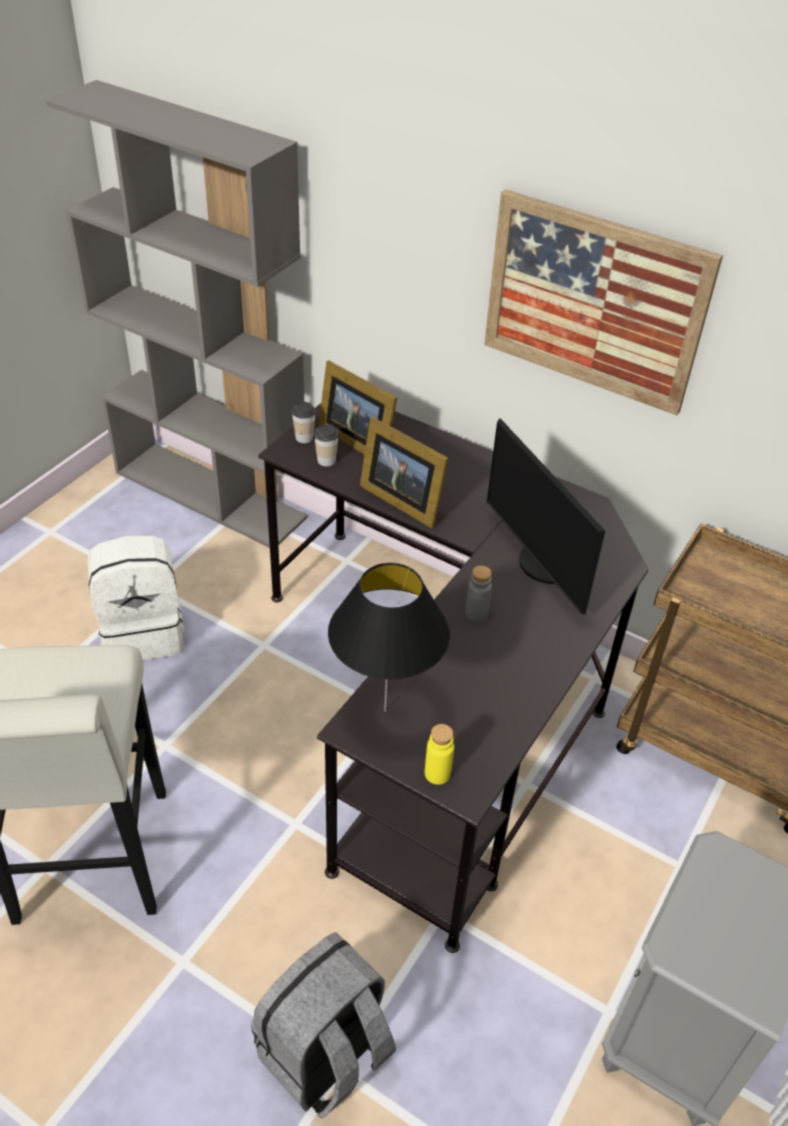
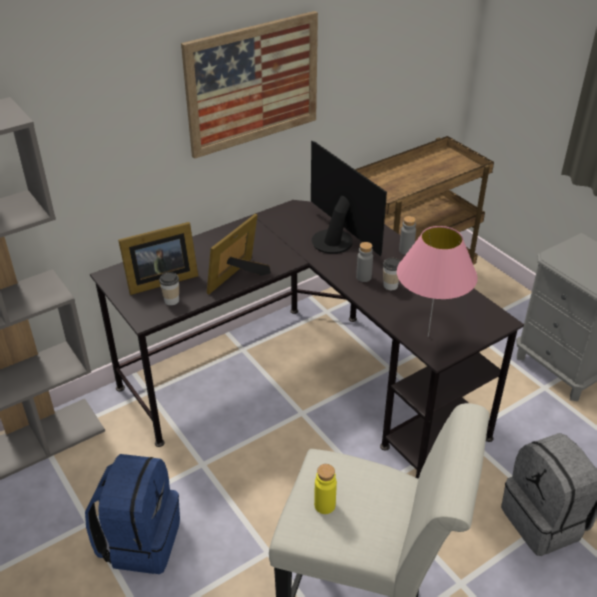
camera: 65 degrees left, 5 degrees down
white backpack [87,536,184,660] -> blue backpack [85,454,180,574]
cup [292,402,316,443] -> cup moved to [383,258,401,290]
black table lamp [328,563,450,712] -> pink table lamp [397,226,478,337]
picture frame [360,417,449,528] -> picture frame turned 150 degrees clockwise [207,214,271,294]
yellow bottle [425,724,454,785] -> yellow bottle moved to [314,464,337,514]
monitor [487,418,605,615] -> monitor turned 120 degrees counterclockwise [311,141,387,256]
none -> grey bottle [399,216,416,255]

